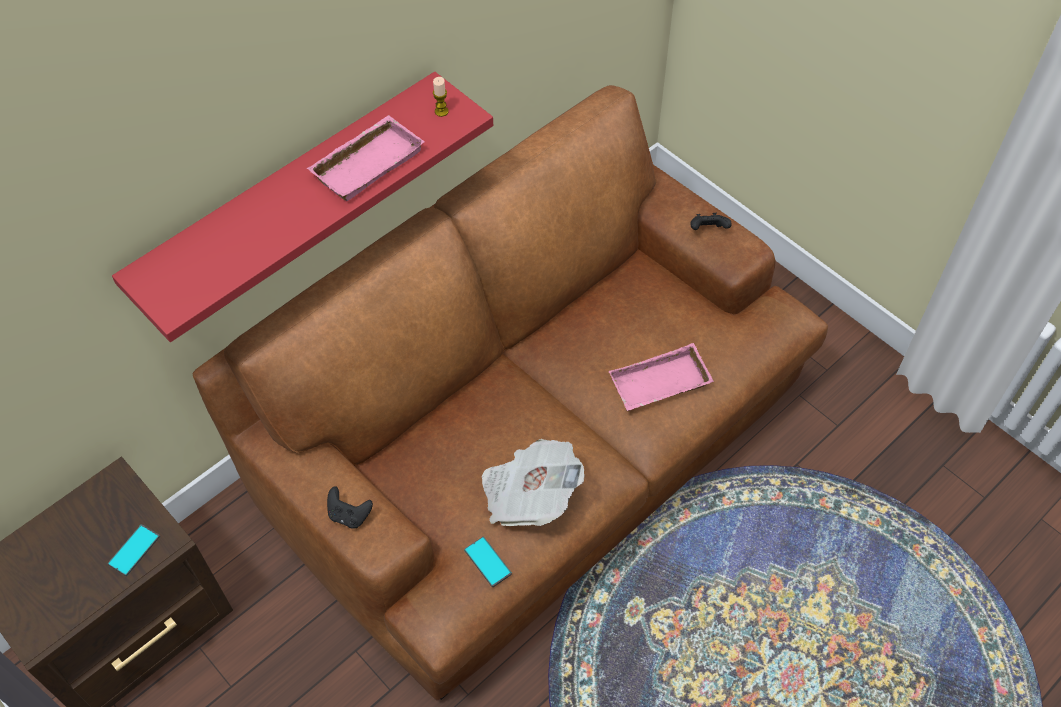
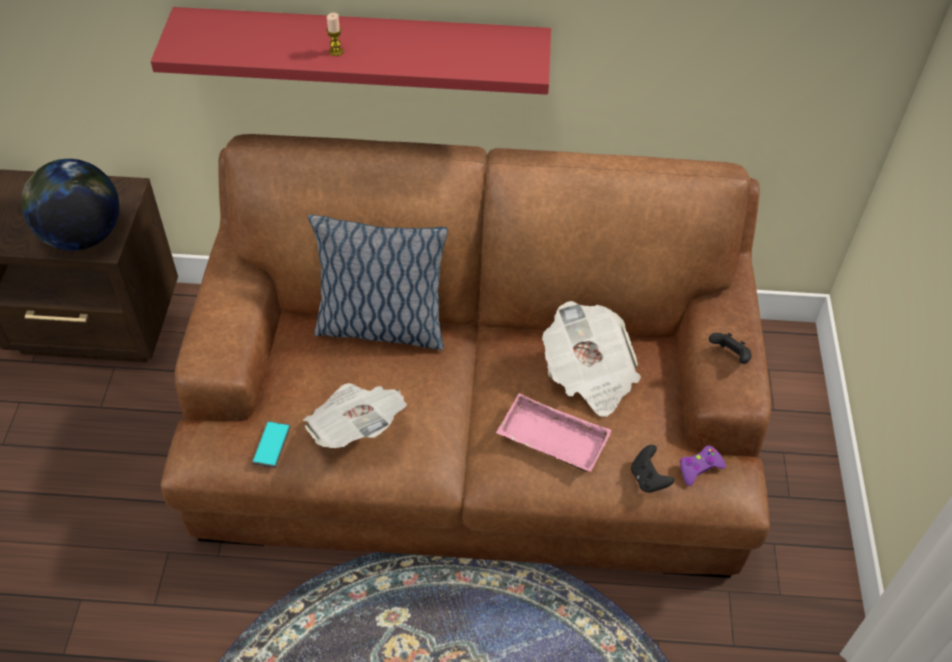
camera: 45 degrees right, 5 degrees down
phone [108,524,160,576] -> globe [22,159,119,251]
pink tray [307,115,425,201] -> none
black game controller [327,486,373,529] -> black game controller moved to [631,445,674,493]
candle [433,77,449,117] -> candle moved to [327,13,343,56]
none -> pillow [308,215,448,350]
none -> newspaper [542,301,641,417]
none -> purple game controller [680,445,726,486]

